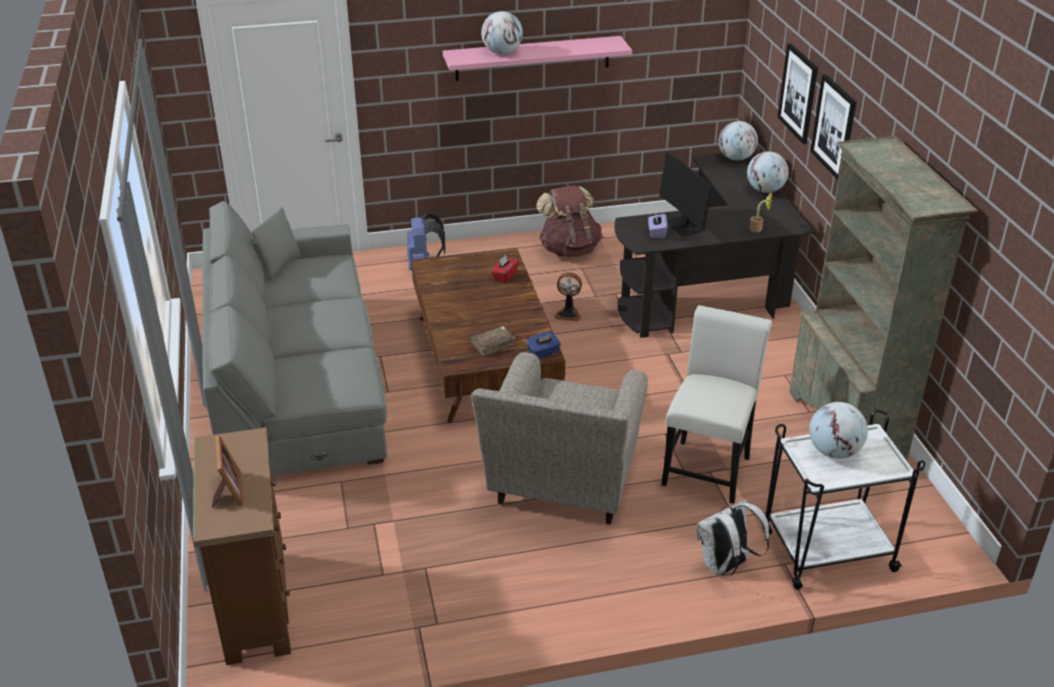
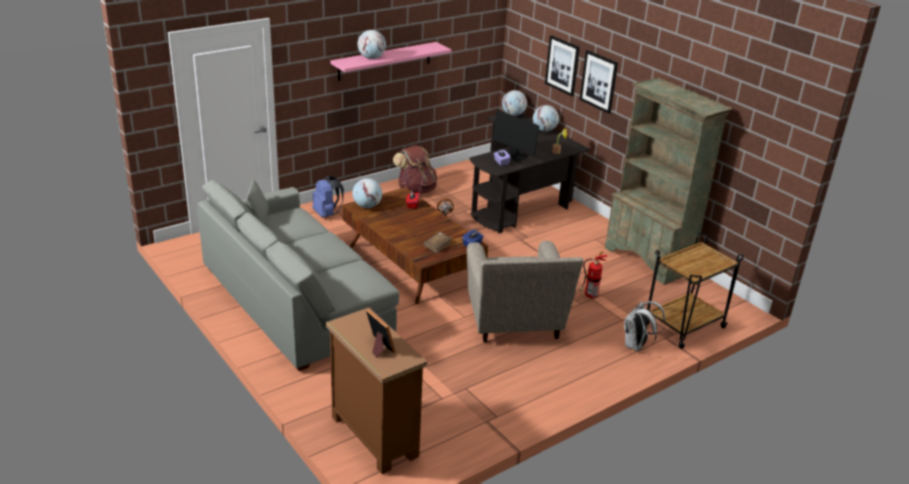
camera: 25 degrees left, 5 degrees down
white chair [662,305,772,504] -> fire extinguisher [579,252,607,299]
white cart [762,410,926,589] -> brown cart [646,233,744,349]
globe [809,402,868,459] -> globe moved to [352,178,382,208]

